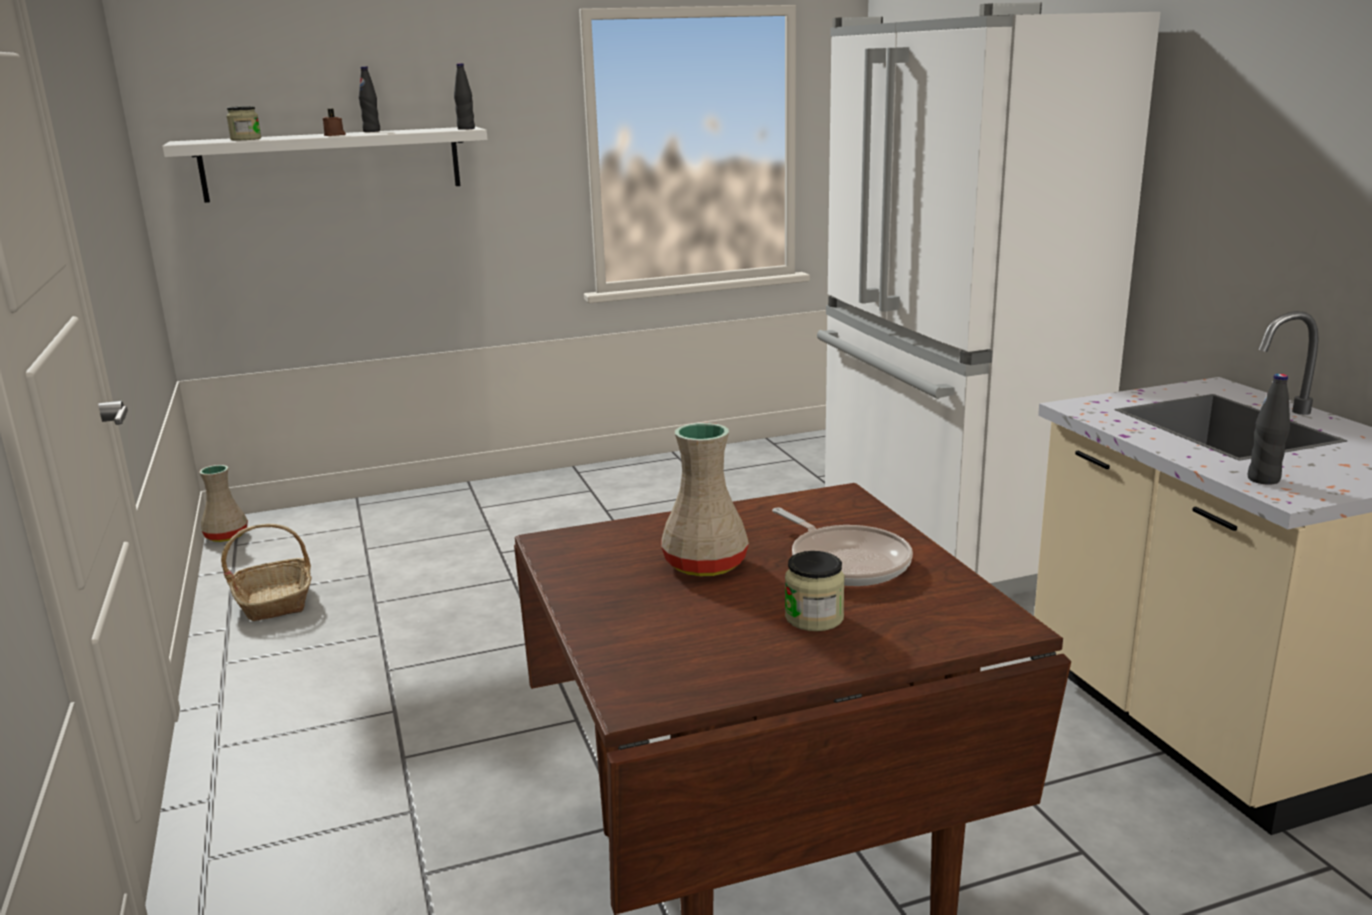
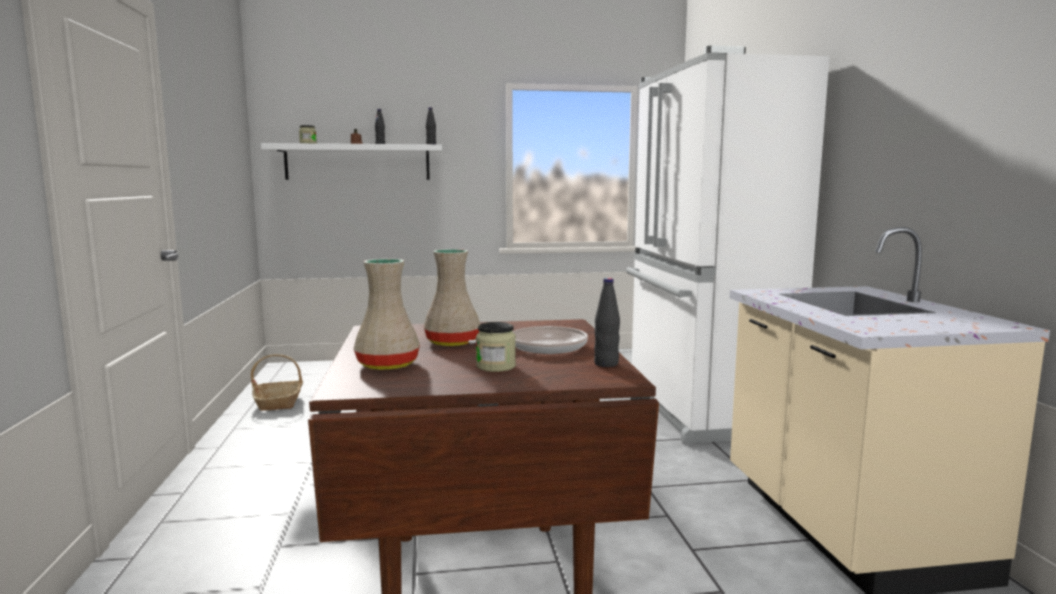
camera: 10 degrees right, 10 degrees down
beige vase [199,465,248,542] -> beige vase moved to [354,259,420,370]
frying pan [772,508,913,586] -> frying pan turned 90 degrees counterclockwise [468,326,588,354]
black bottle [1247,374,1290,485] -> black bottle moved to [594,278,620,367]

